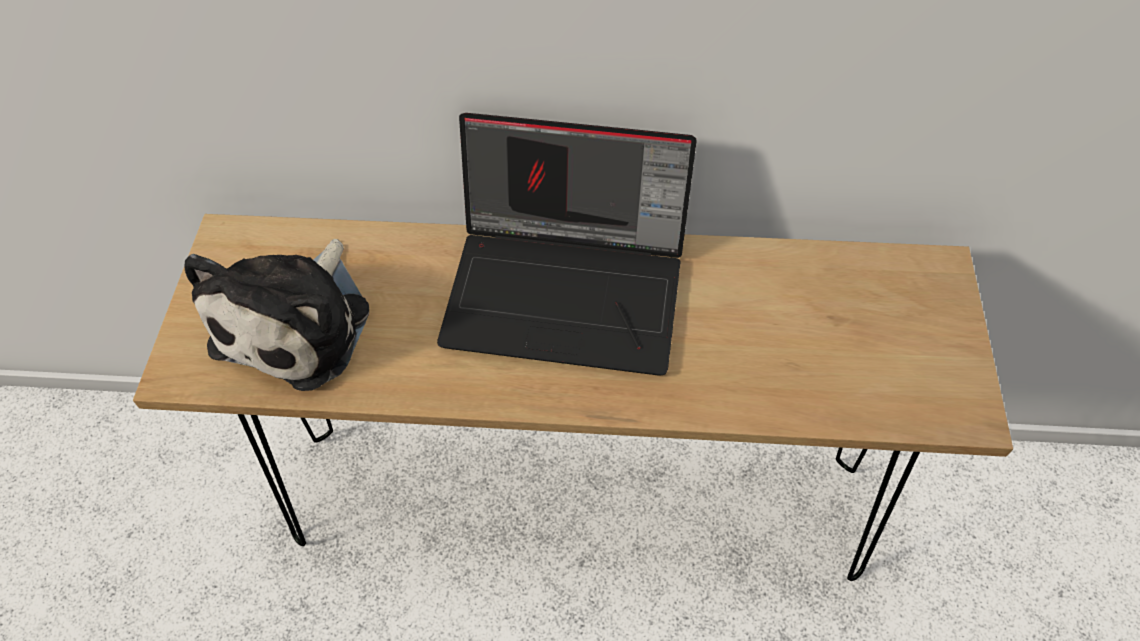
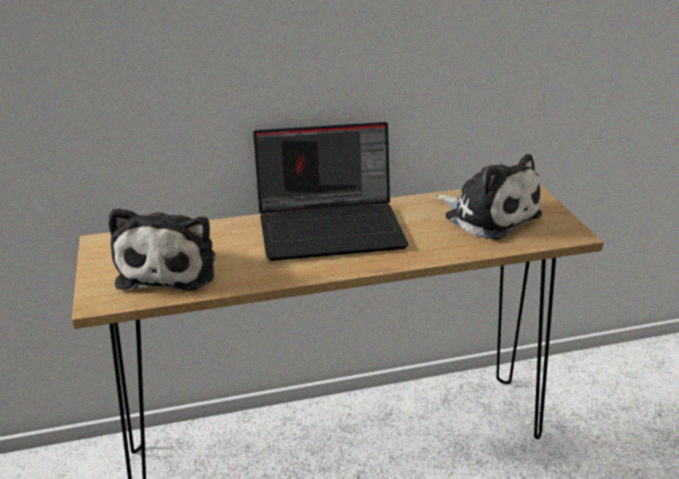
camera: 20 degrees left, 25 degrees down
none -> plush toy [435,154,542,240]

